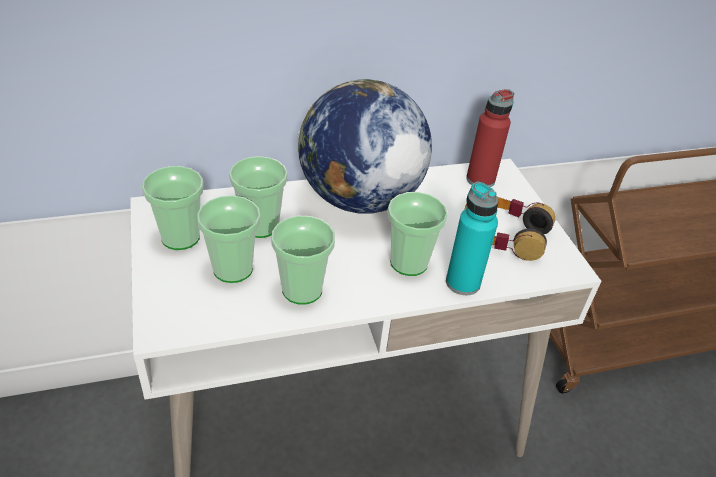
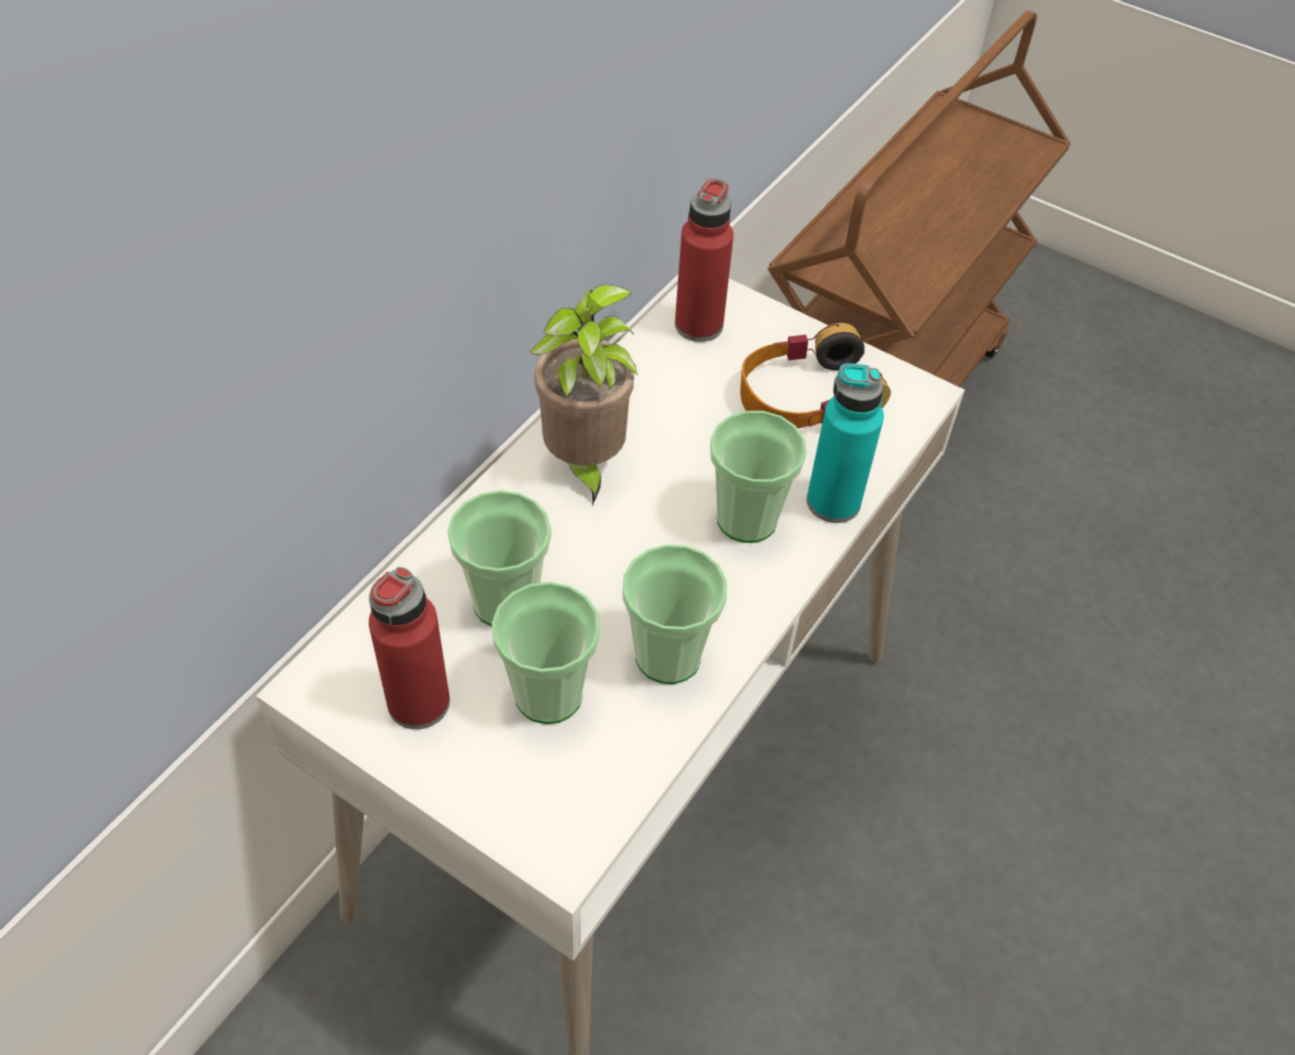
camera: 40 degrees left, 10 degrees up
cup [142,166,203,250] -> red bottle [369,567,450,729]
globe [297,79,432,214] -> potted plant [530,285,638,506]

